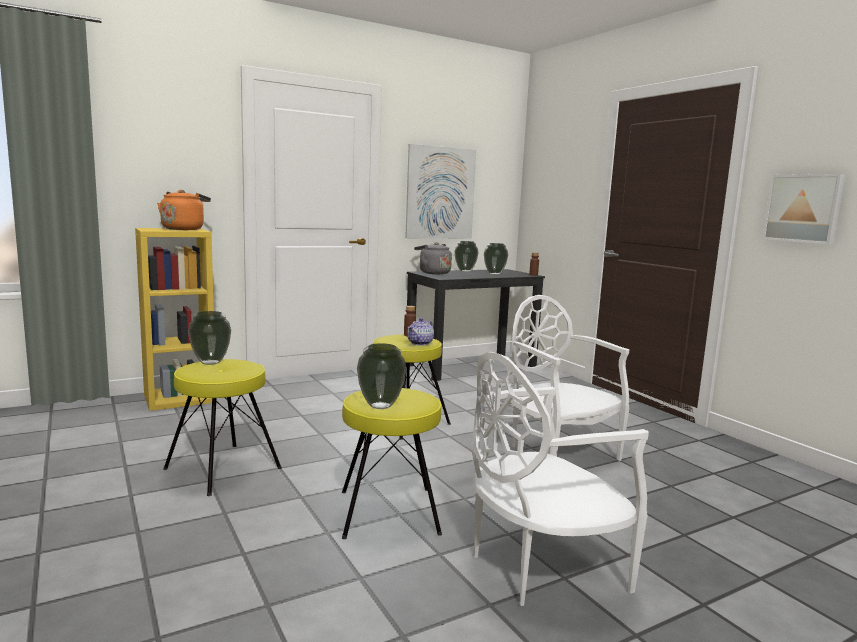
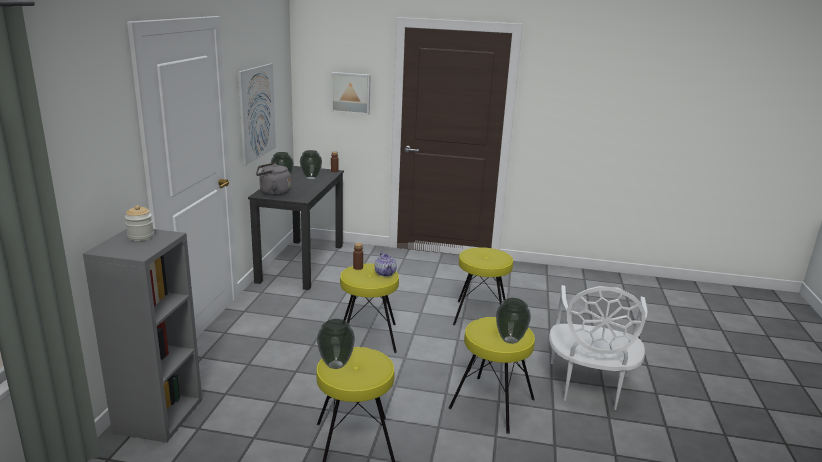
camera: 50 degrees left, 10 degrees up
yellow bookcase [135,228,214,411] -> grey bookcase [83,229,202,443]
orange kettle [157,190,211,230] -> jar [125,205,154,241]
white chair [511,295,629,461] -> yellow stool [453,247,513,325]
picture [762,174,845,245] -> picture moved to [331,72,371,115]

